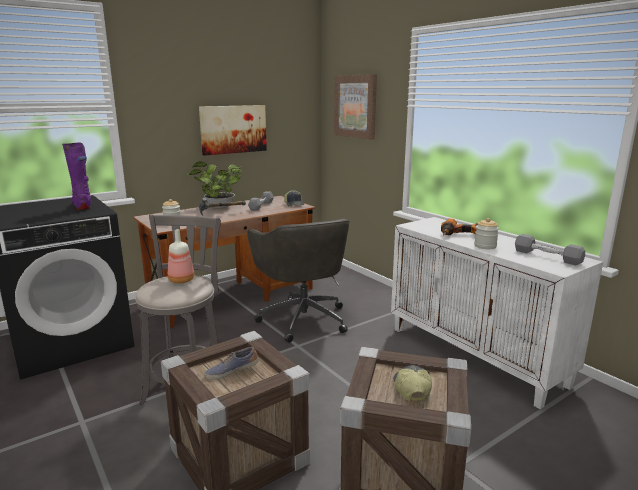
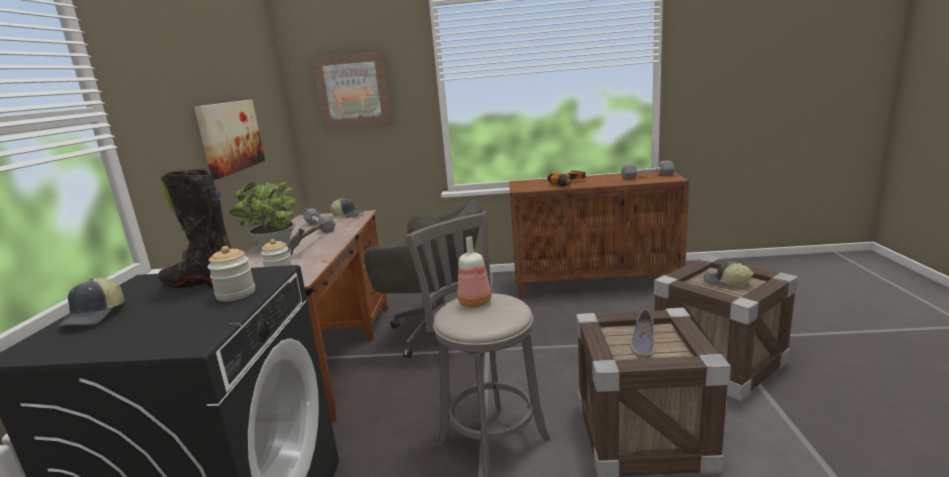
camera: 50 degrees left, 0 degrees up
purple boot [62,143,91,210] -> black boot [159,169,232,288]
white cabinet [391,217,603,409] -> brown cabinet [509,171,689,298]
jar [474,218,499,249] -> jar moved to [207,246,255,302]
none -> cap [56,278,124,329]

